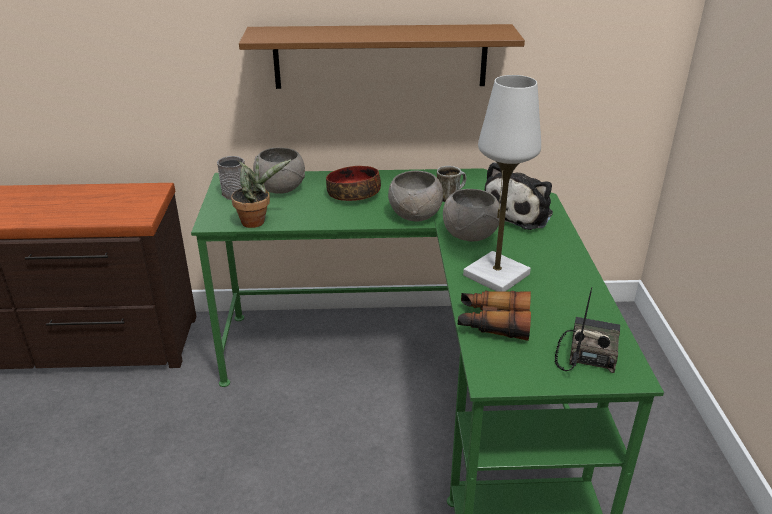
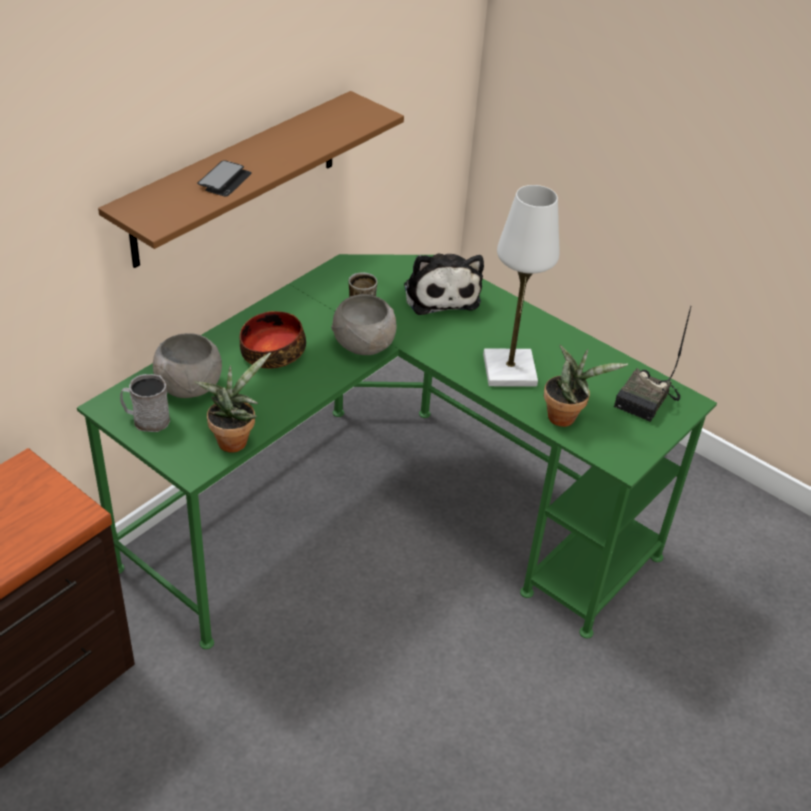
camera: 50 degrees left, 10 degrees up
grey bowl [443,189,500,241] -> none
binoculars [458,291,531,341] -> potted plant [544,345,628,427]
radio [555,288,620,373] -> radio turned 120 degrees counterclockwise [614,307,691,422]
none -> phone [197,160,252,197]

